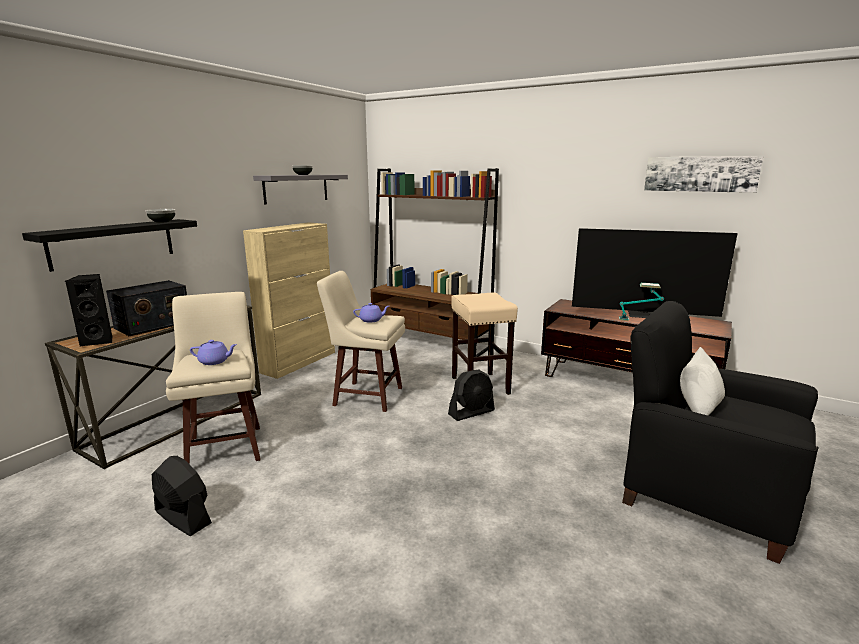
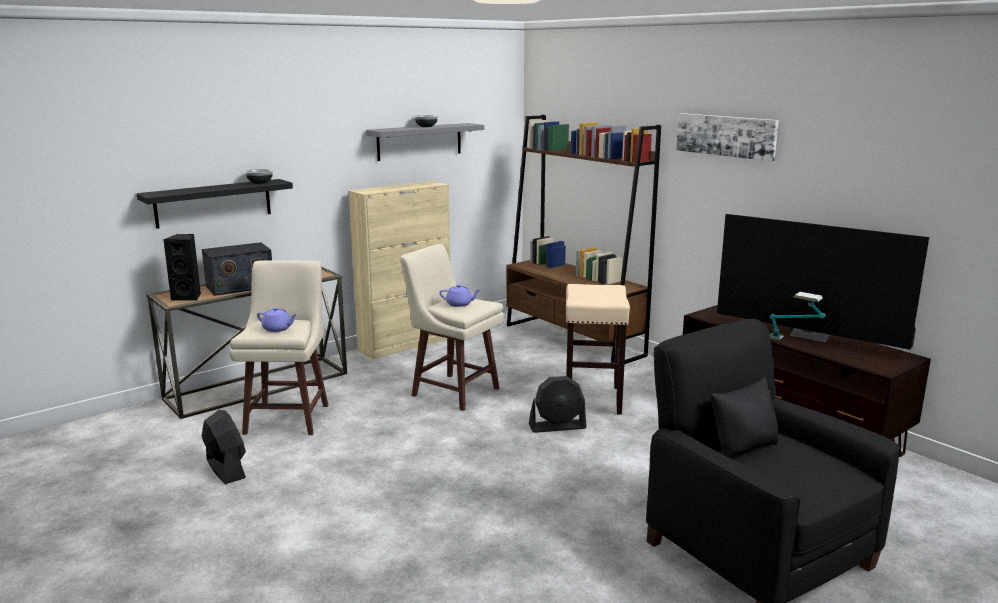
camera: 20 degrees right, 0 degrees up
picture [644,156,763,193] -> picture moved to [676,113,779,161]
white pillow [680,347,725,416] -> black pillow [711,377,779,458]

